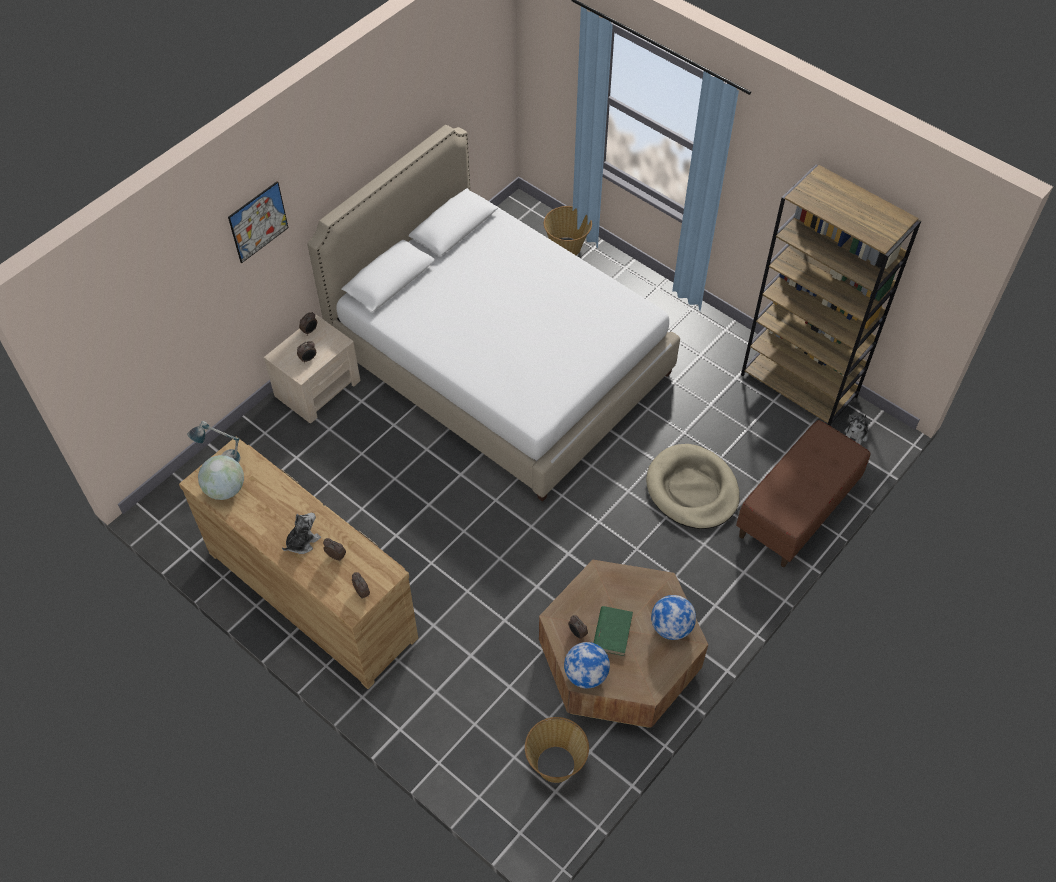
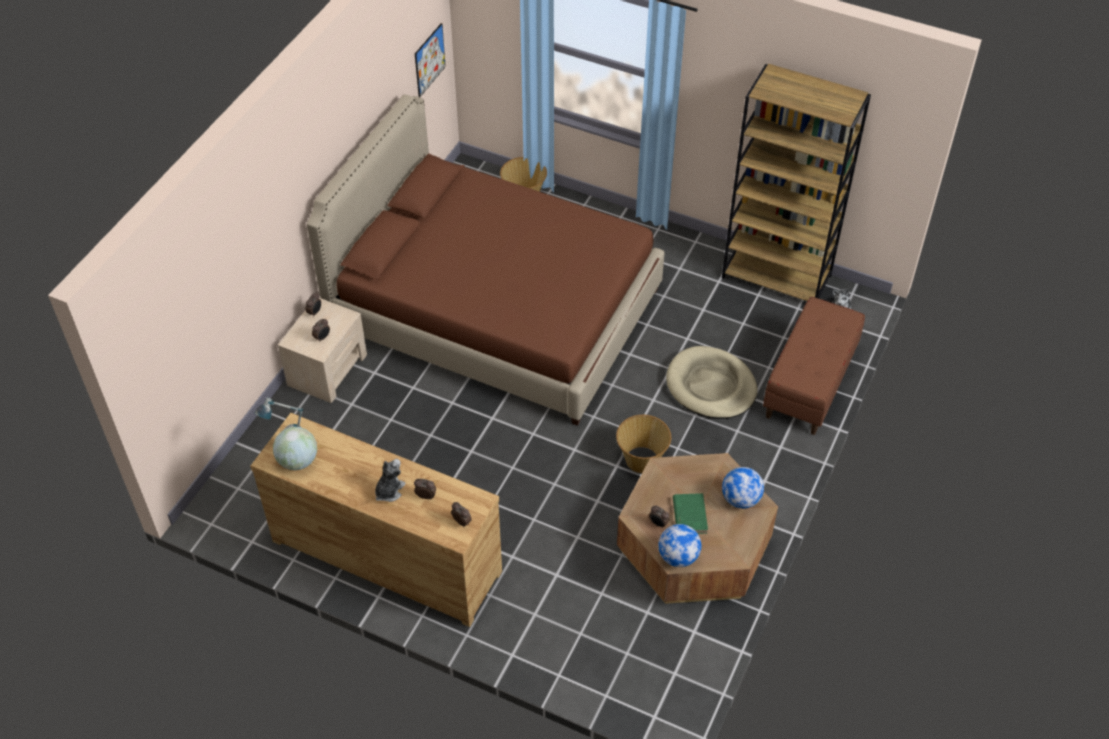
camera: 15 degrees left, 5 degrees down
picture [228,181,289,263] -> picture moved to [415,23,446,97]
white bed [307,125,680,502] -> brown bed [307,94,665,426]
basket [525,717,589,783] -> basket moved to [616,415,671,473]

